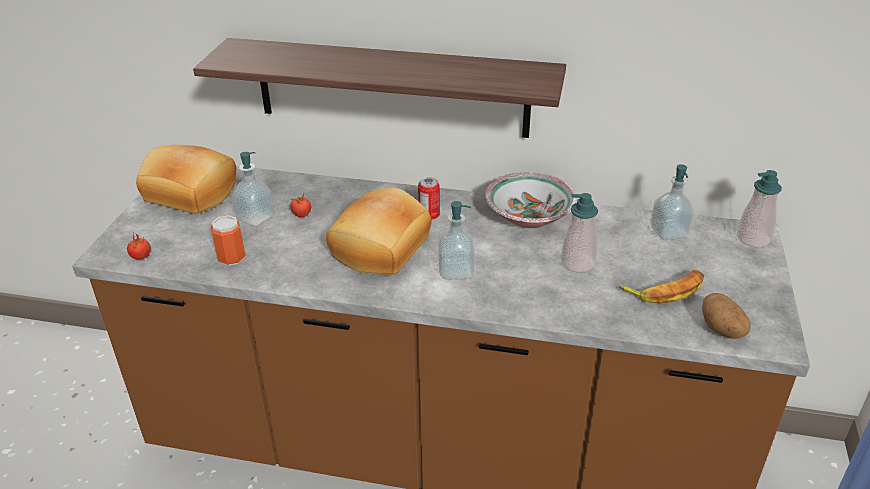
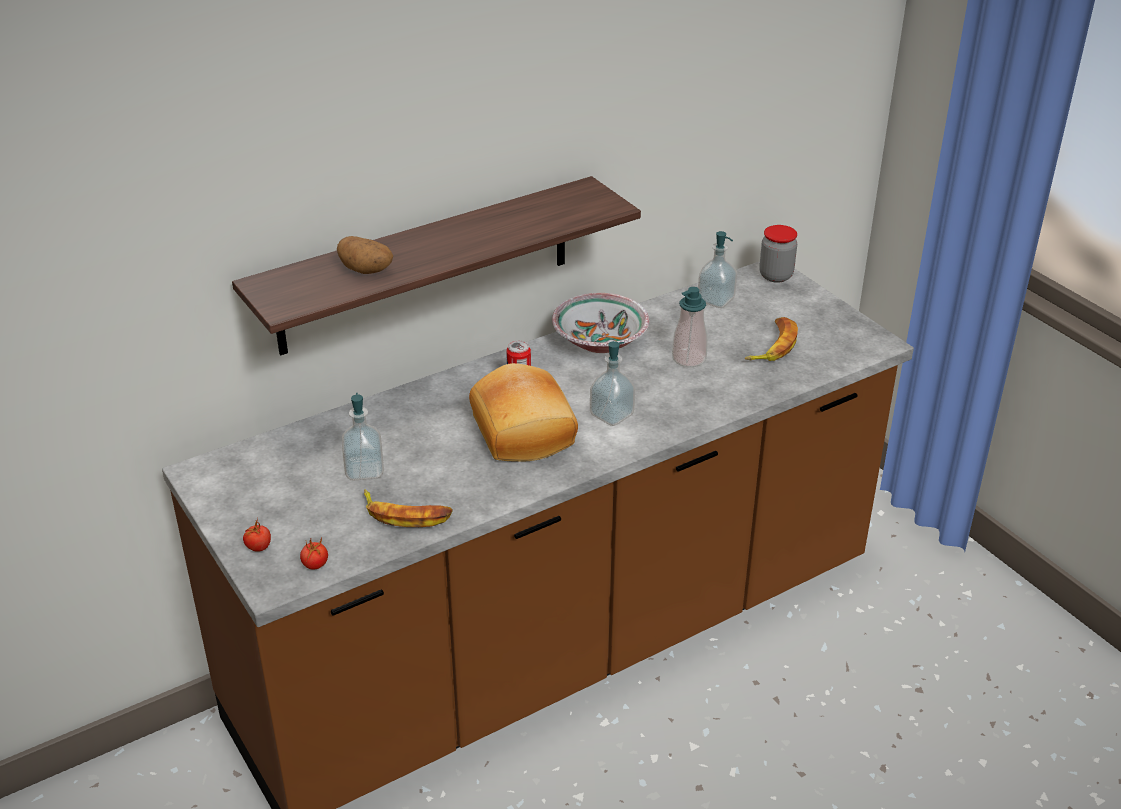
camera: 45 degrees left, 0 degrees up
bread [136,145,236,214] -> none
can [211,215,245,266] -> banana [364,489,453,527]
tomato [290,192,311,217] -> tomato moved to [243,518,271,552]
potato [702,293,751,339] -> potato moved to [337,236,393,274]
soap dispenser [737,170,782,248] -> jar [759,225,797,283]

